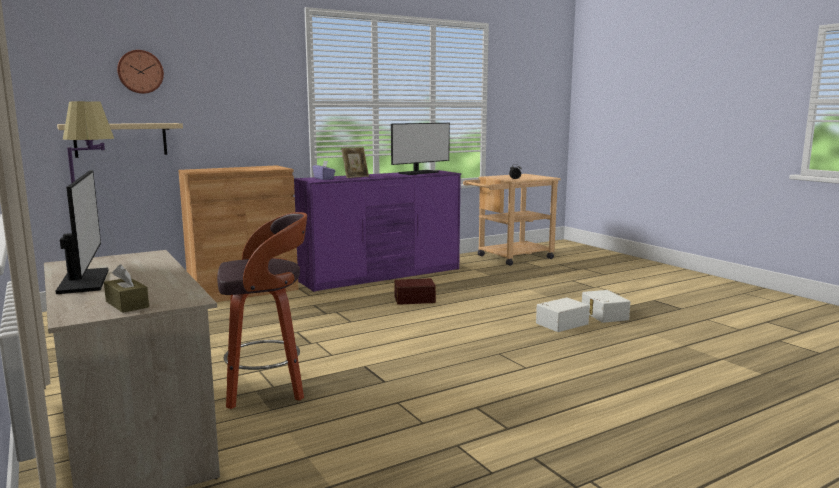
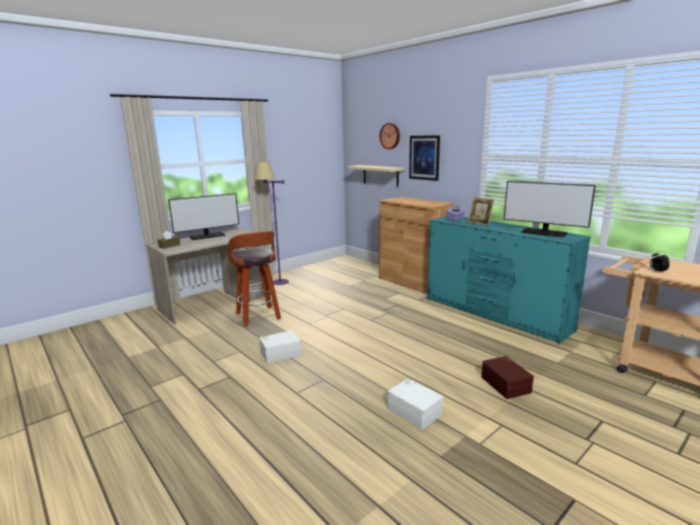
camera: 80 degrees right, 5 degrees up
purple dresser [294,170,461,292] -> turquoise dresser [427,216,591,344]
brown storage box [394,278,436,305] -> brown storage box moved to [481,356,534,399]
white storage box [582,290,630,323] -> white storage box moved to [259,330,301,363]
none -> picture [409,135,440,181]

